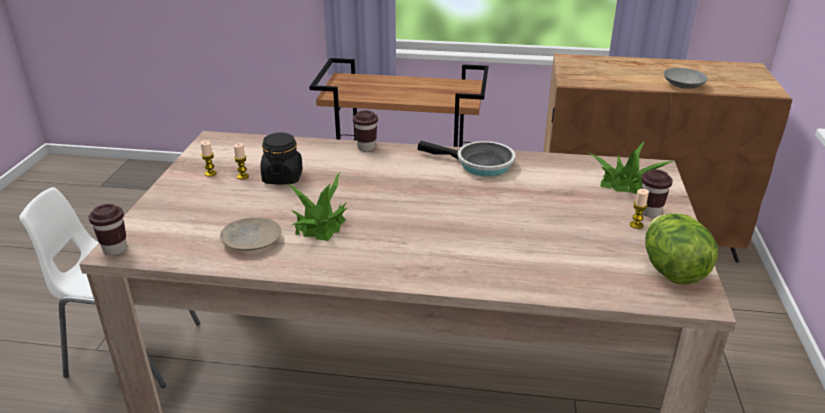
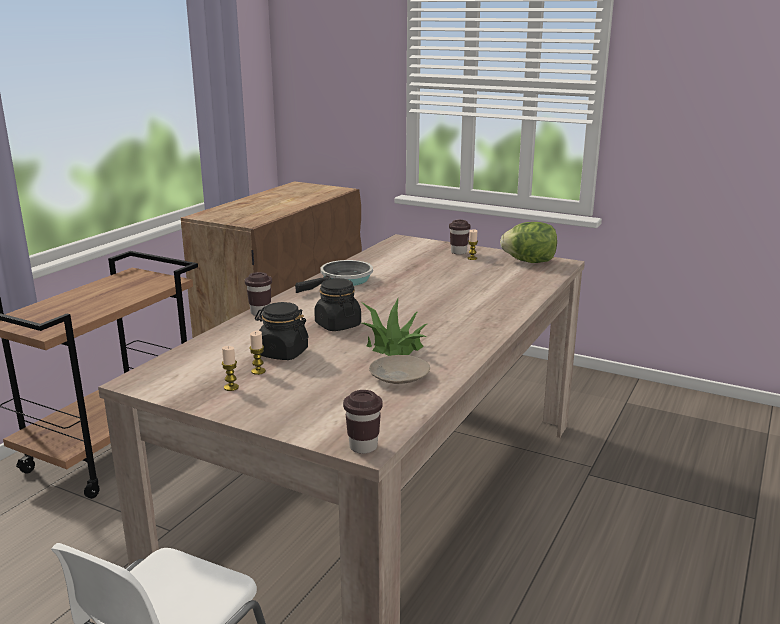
camera: 70 degrees left, 10 degrees down
potted plant [589,141,674,194] -> none
grey bowl [664,68,708,89] -> none
none -> black jar [314,278,361,331]

